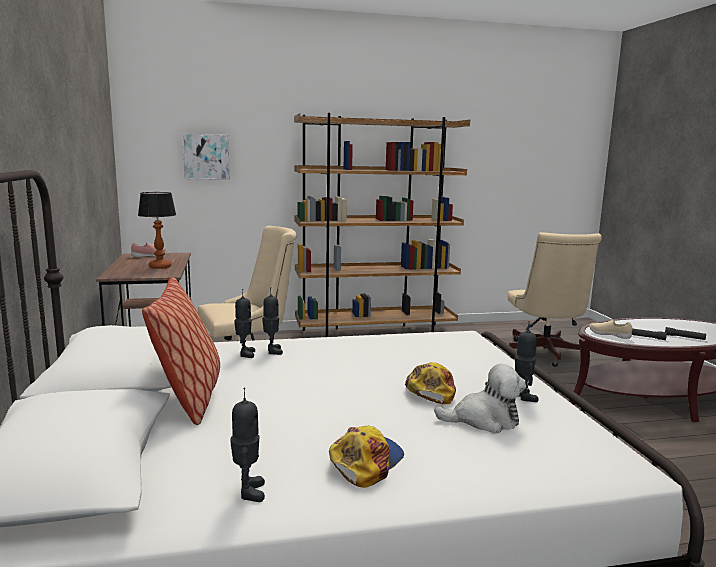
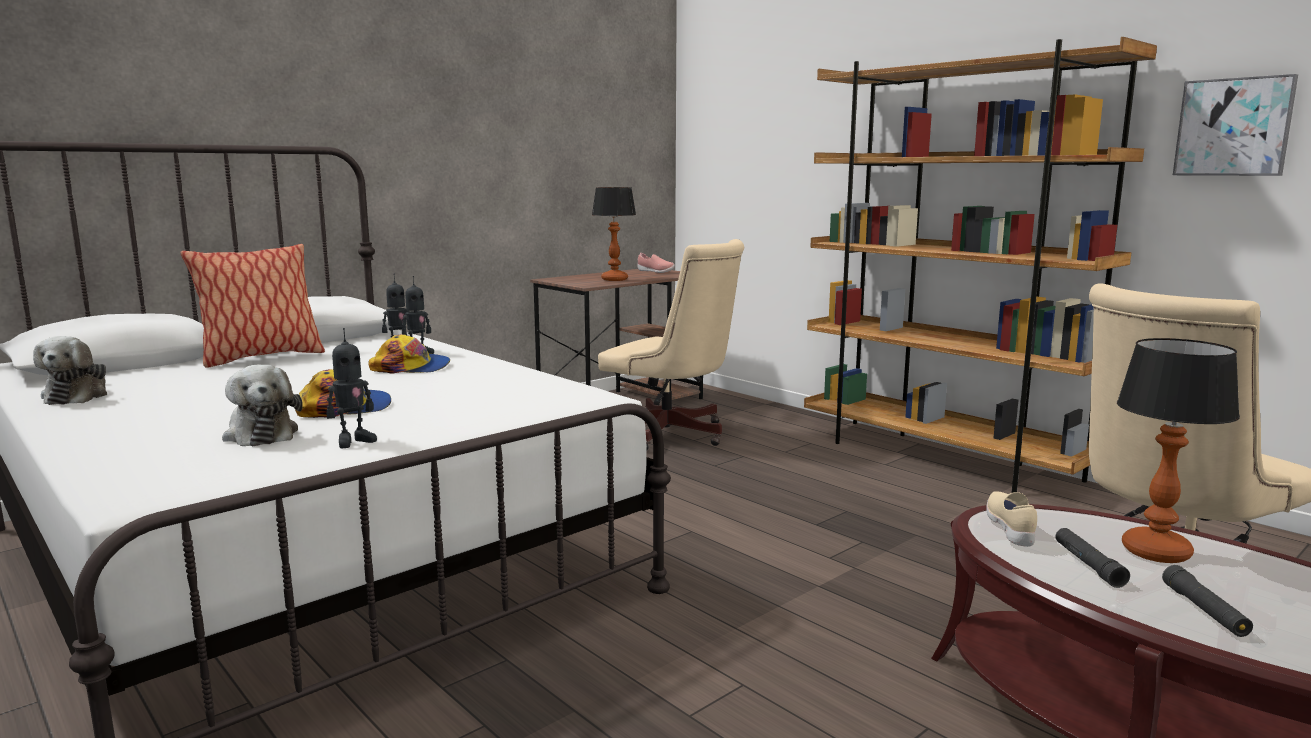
camera: 60 degrees right, 0 degrees up
picture [182,134,230,180] -> picture moved to [1173,74,1298,176]
toy robot [230,387,265,502] -> plush toy [33,336,107,405]
cap [329,426,404,488] -> cap moved to [368,334,450,374]
none -> table lamp [1117,338,1240,563]

